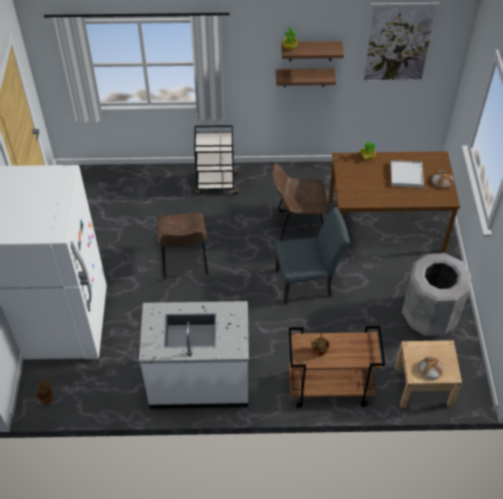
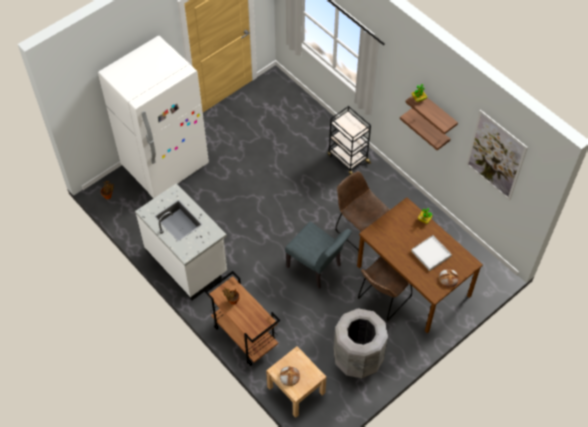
camera: 50 degrees right, 5 degrees up
brown chair [157,213,208,279] -> brown chair moved to [357,257,412,321]

